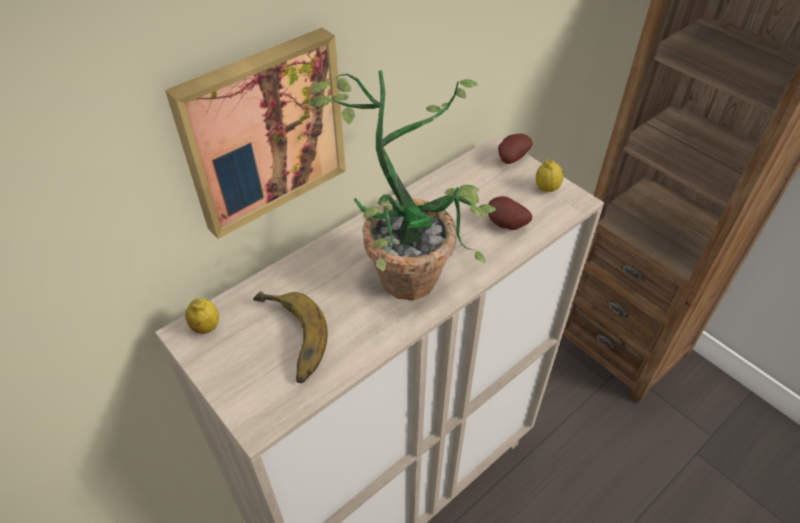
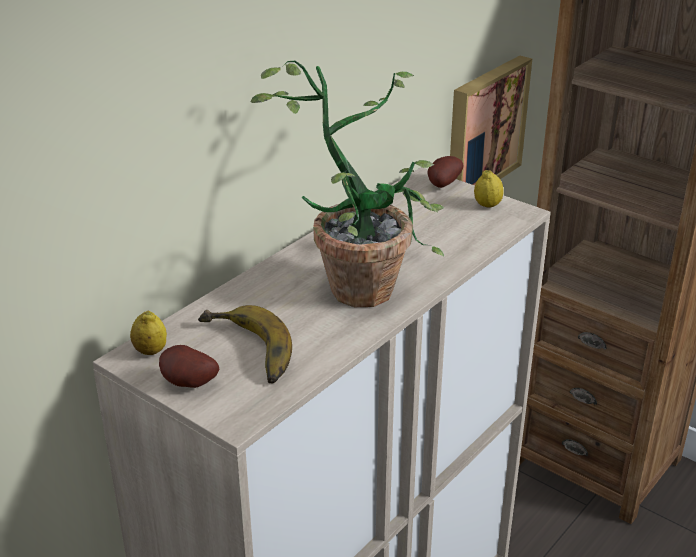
camera: 10 degrees left, 15 degrees down
picture [165,28,346,239] -> picture moved to [450,55,532,185]
potato [488,196,532,230] -> potato moved to [159,345,219,388]

